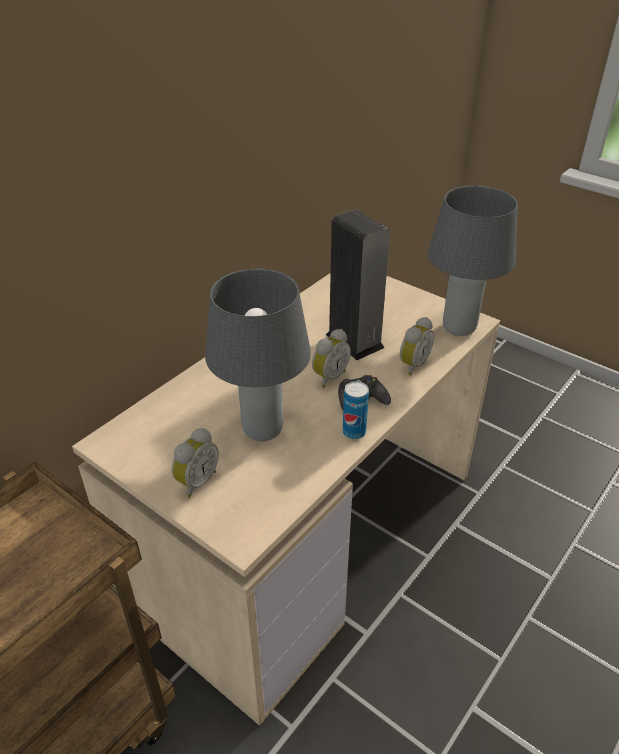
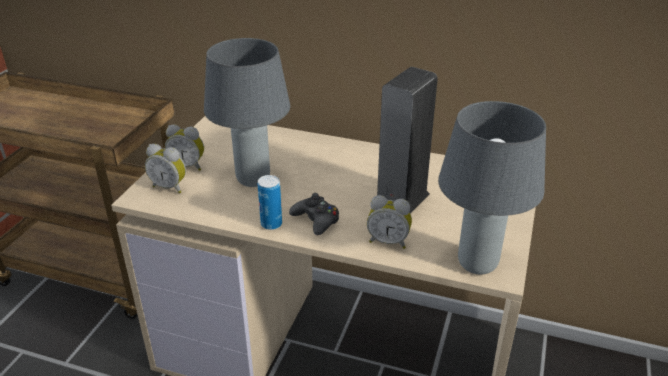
camera: 70 degrees right, 5 degrees down
alarm clock [312,329,351,388] -> alarm clock moved to [145,144,186,193]

